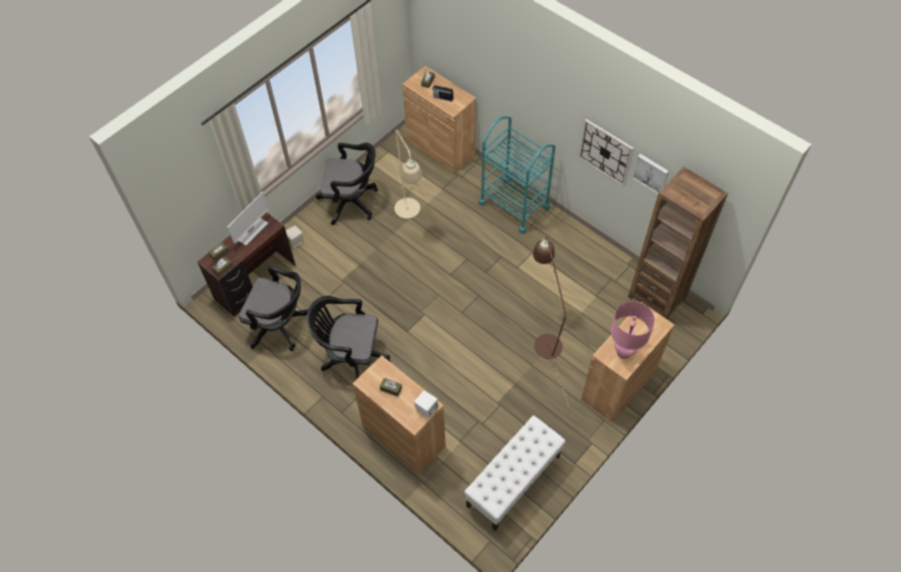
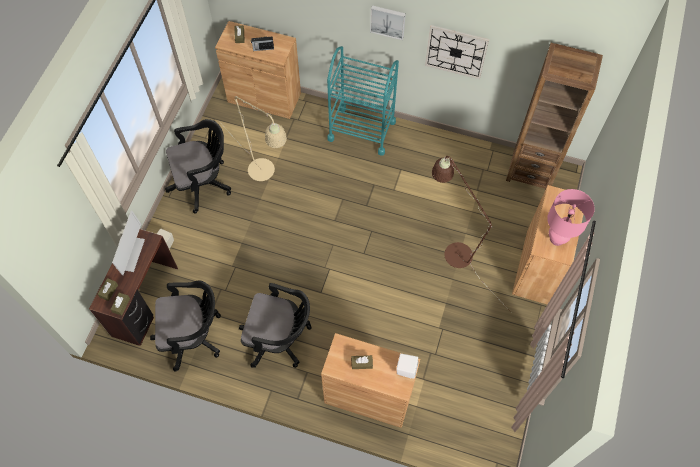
camera: 25 degrees left, 5 degrees up
black office chair [307,296,390,379] -> black office chair turned 150 degrees counterclockwise [239,283,312,368]
white bench [464,415,566,531] -> none
picture [632,154,669,194] -> picture moved to [370,5,406,40]

